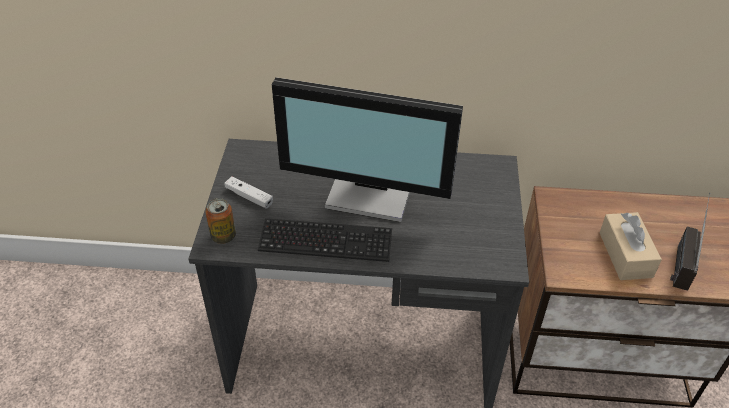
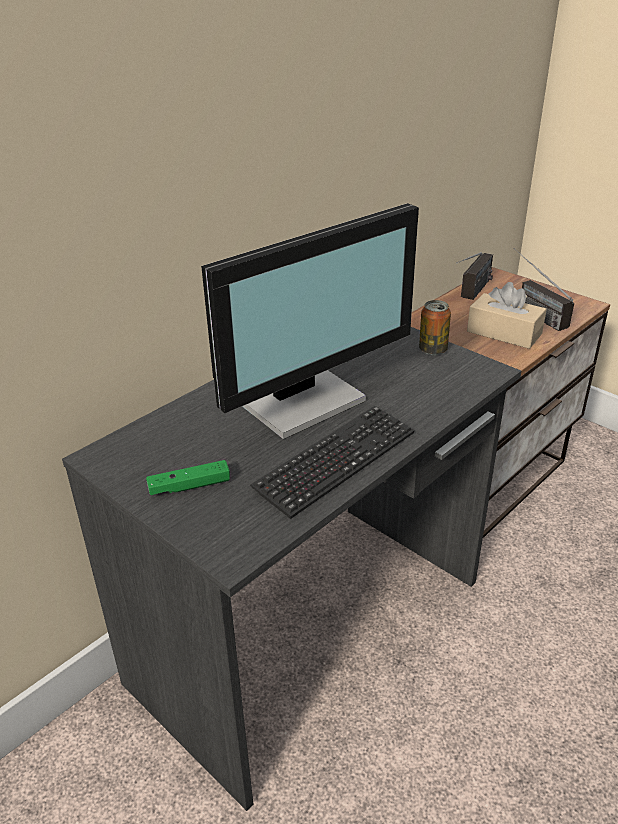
camera: 50 degrees left, 10 degrees down
can [205,198,236,244] -> can moved to [419,300,451,355]
white game controller [224,177,273,209] -> green game controller [146,460,230,495]
none -> radio [456,252,493,300]

